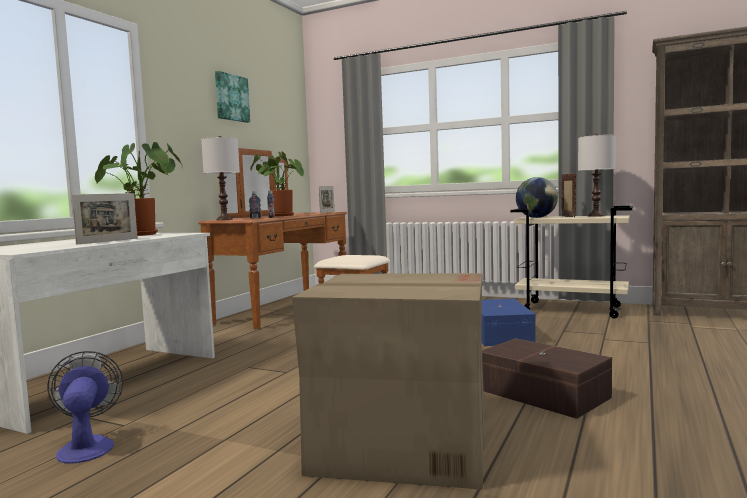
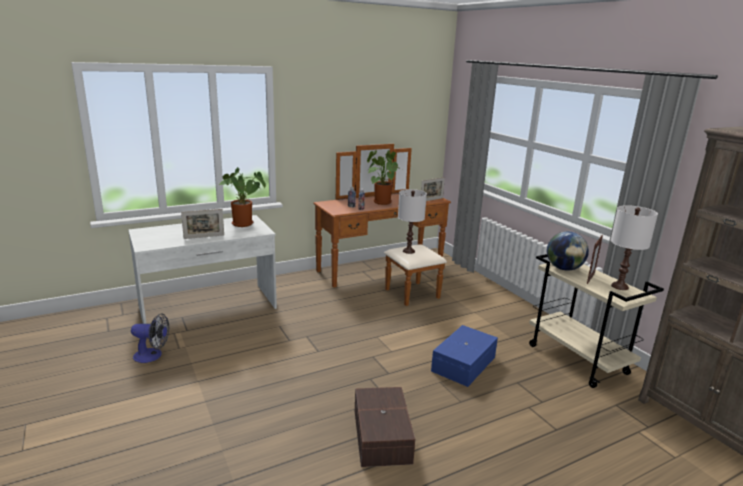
camera: 35 degrees right, 15 degrees up
fan [47,351,123,464] -> fan turned 75 degrees clockwise [131,314,169,363]
white table lamp [201,136,240,221] -> white table lamp moved to [398,189,427,254]
picture [215,71,250,123] -> none
cardboard box [292,273,484,490] -> none

